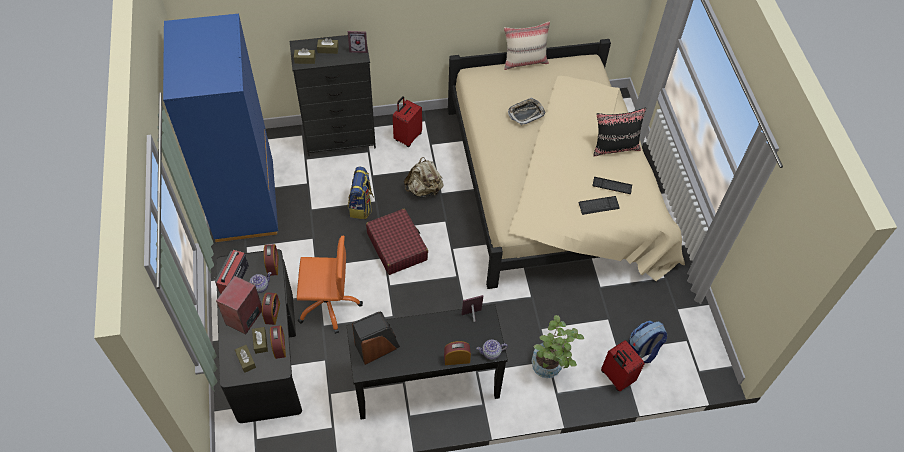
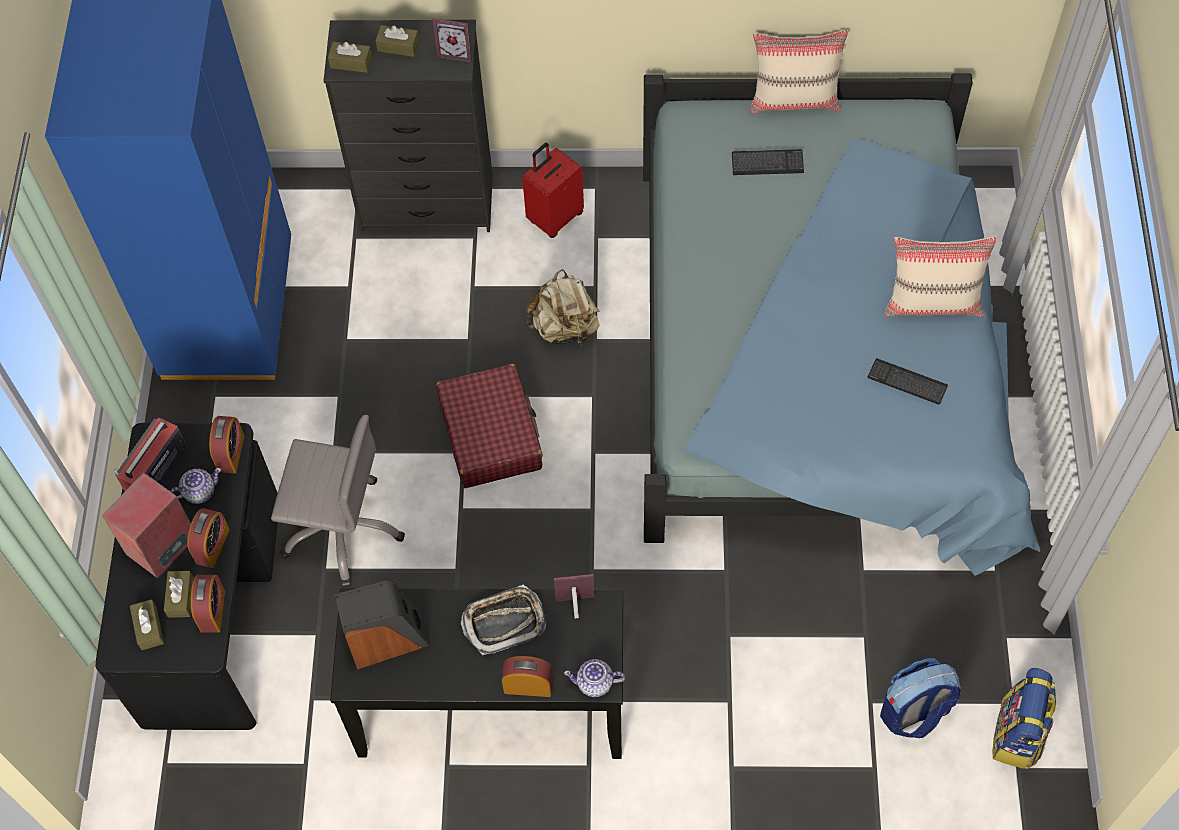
camera: 15 degrees right, 5 degrees up
orange office chair [297,235,363,334] -> grey office chair [271,415,405,587]
backpack [348,167,374,219] -> backpack moved to [993,668,1056,769]
beige bed [448,39,685,289] -> blue bed [643,73,1040,576]
tray [508,98,545,125] -> tray moved to [461,585,546,655]
potted plant [532,315,584,378] -> none
keyboard [579,196,620,215] -> keyboard moved to [732,149,804,175]
black pillow [594,108,646,157] -> beige pillow [885,236,997,317]
red suitcase [601,340,645,391] -> none

